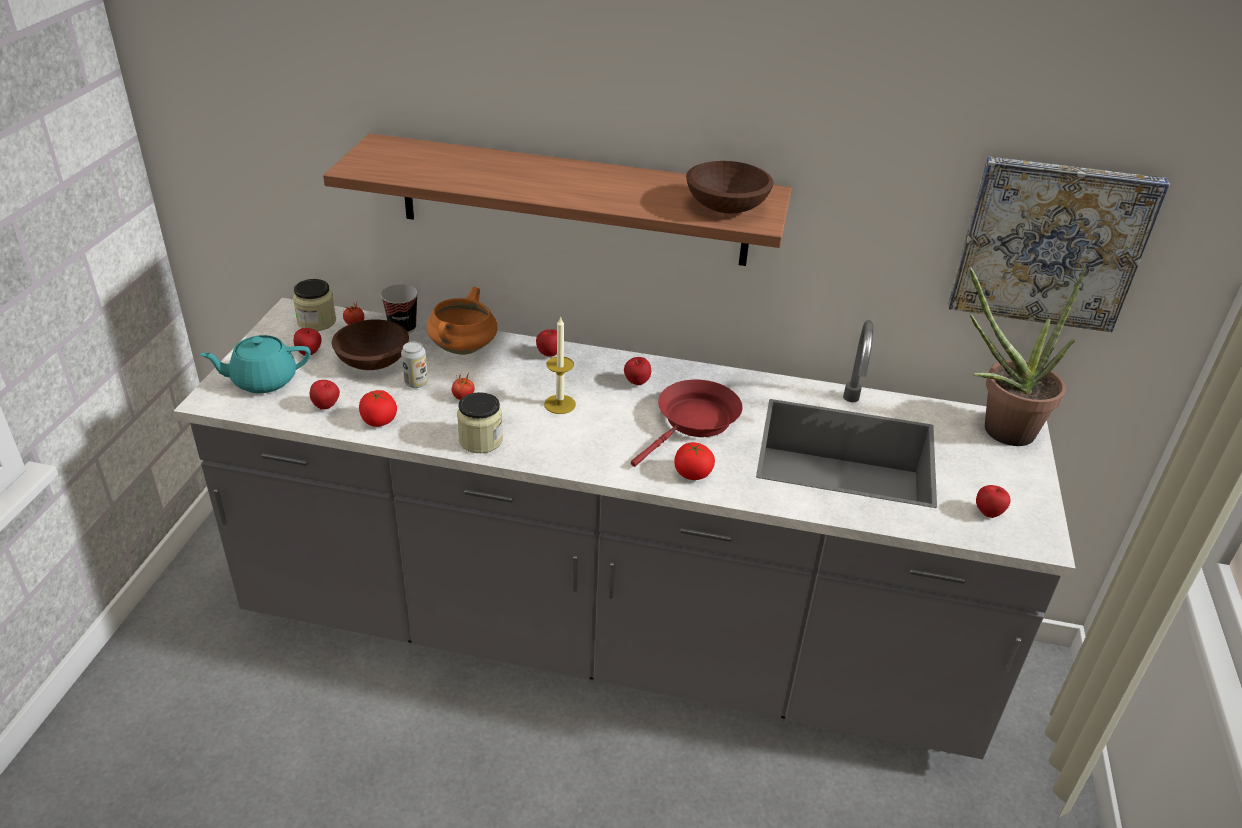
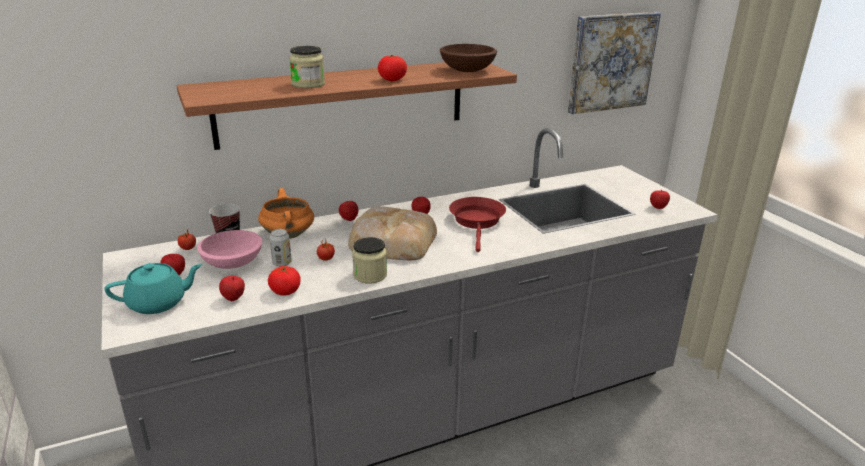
camera: 35 degrees left, 10 degrees down
turquoise teapot [199,335,311,393] -> turquoise teapot turned 150 degrees counterclockwise [105,263,202,314]
jar [293,279,336,331] -> jar moved to [289,46,325,88]
brown bowl [332,319,409,370] -> pink bowl [197,230,262,269]
candle [544,316,576,414] -> bread [348,206,437,260]
tomato [674,442,715,480] -> tomato moved to [378,55,407,81]
potted plant [970,266,1086,446] -> none

